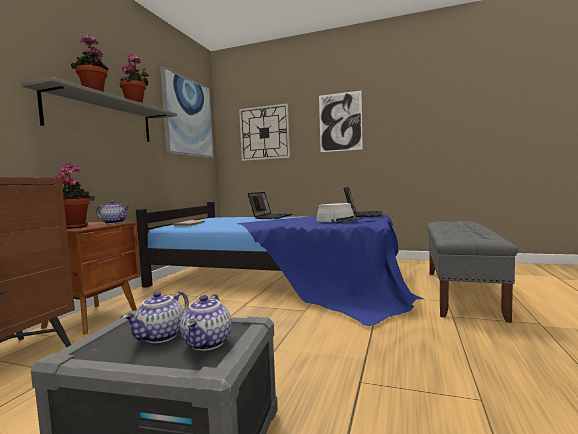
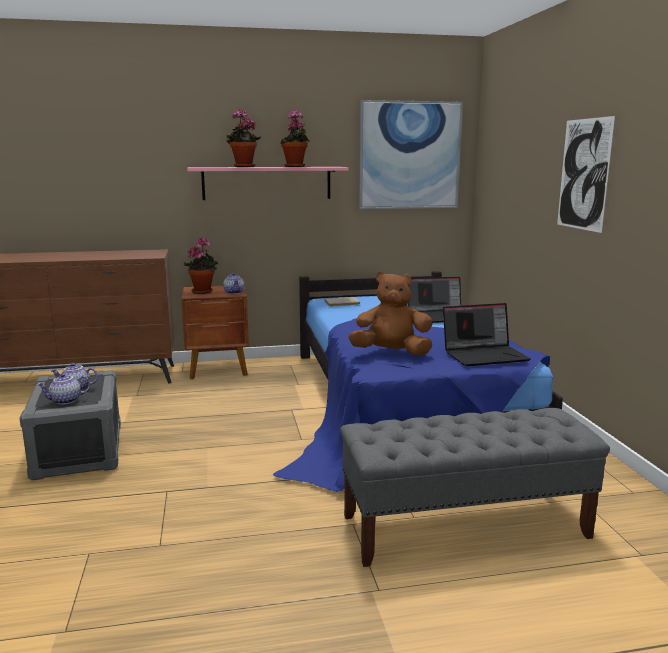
camera: 60 degrees right, 10 degrees up
grey shelf [21,77,177,142] -> pink shelf [187,167,349,200]
wall clock [239,103,290,161] -> none
grey hat [316,203,364,223] -> brown plush toy [348,271,432,356]

